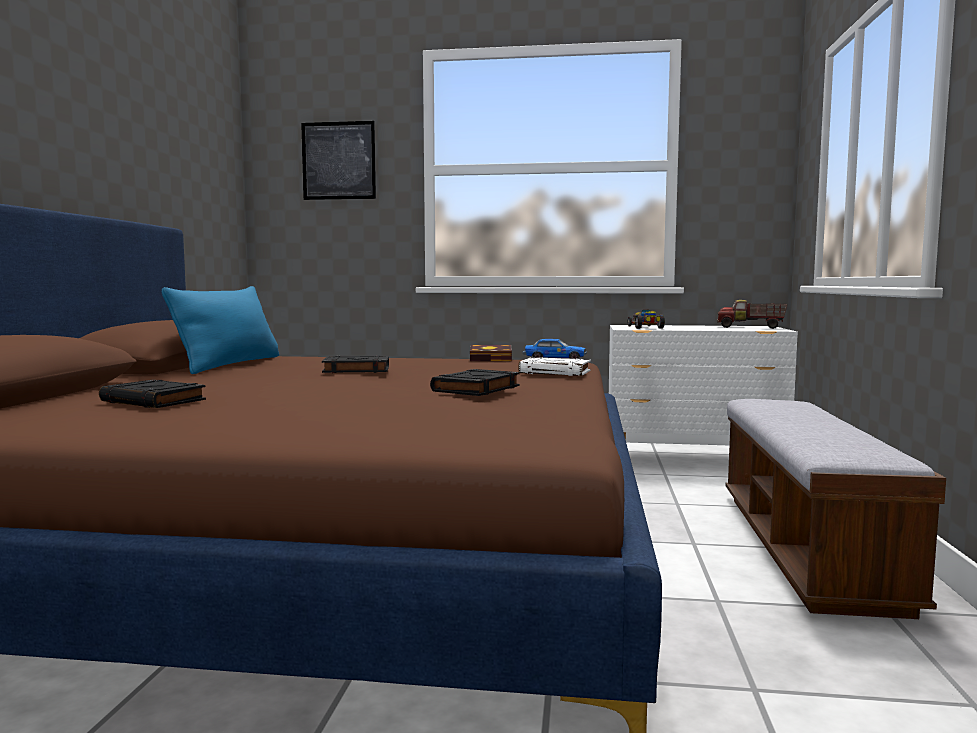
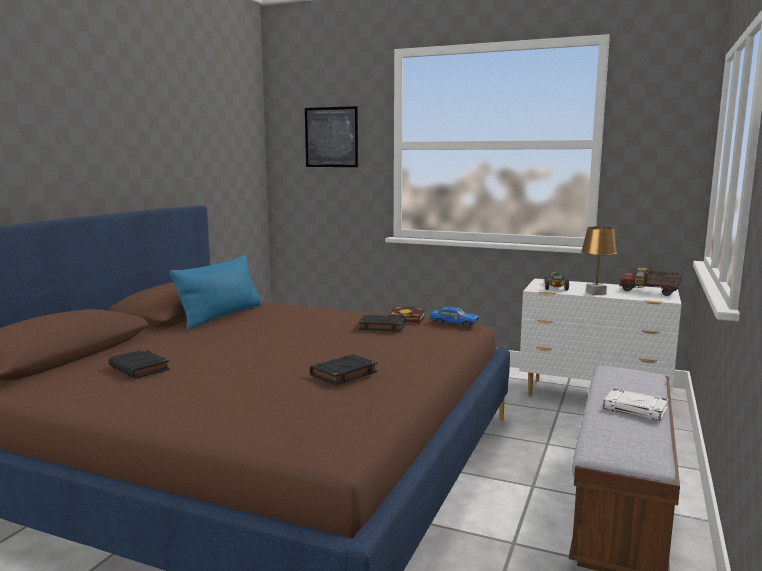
camera: 15 degrees right, 5 degrees up
black book [322,355,389,373] -> black book moved to [359,315,406,332]
white book [518,357,591,376] -> white book moved to [603,388,668,421]
none -> brown table lamp [581,227,617,295]

